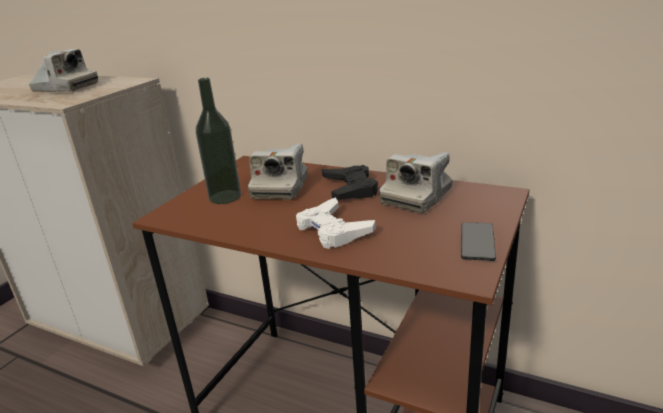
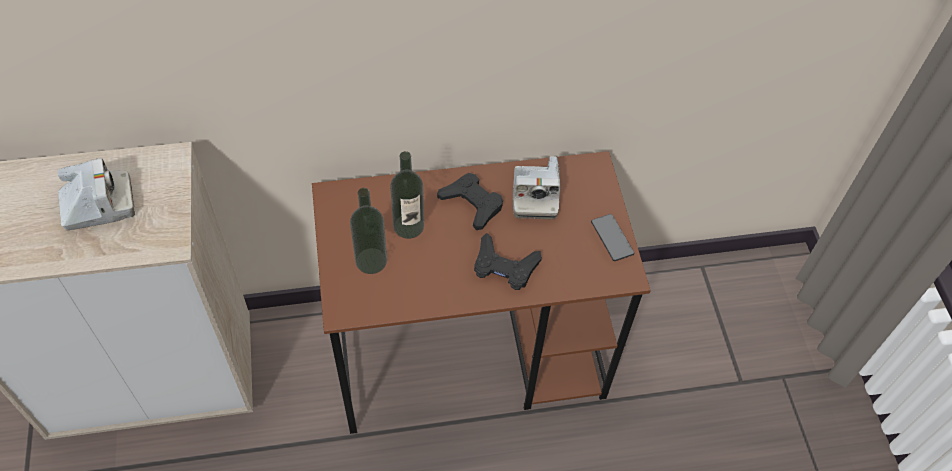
camera: 40 degrees left, 30 degrees up
camera [248,143,308,200] -> bottle [390,151,424,239]
white game controller [296,197,376,249] -> black game controller [474,233,542,290]

